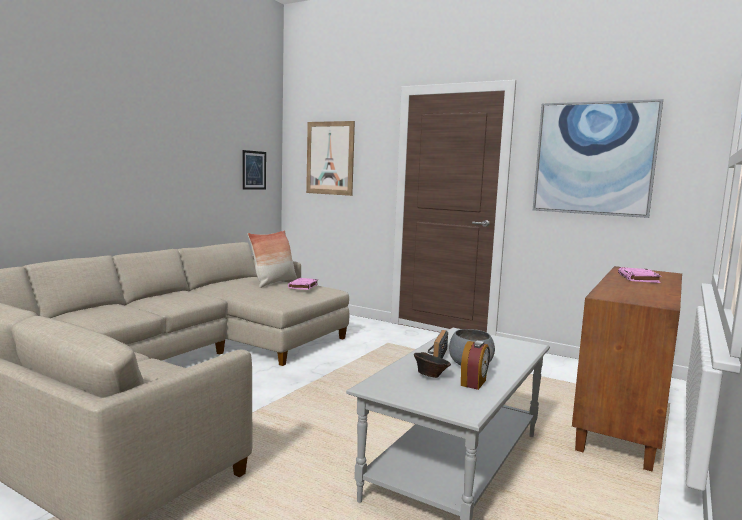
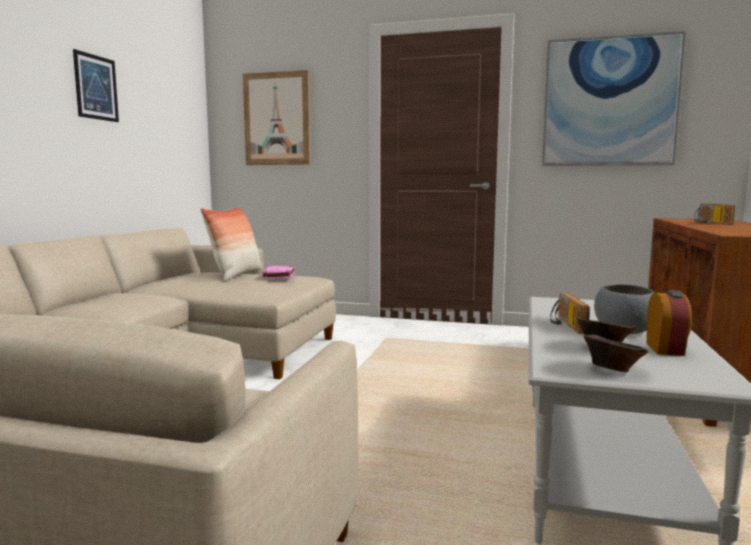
camera: 15 degrees left, 0 degrees up
picture [242,150,266,189] -> picture moved to [73,49,119,122]
pink book [618,267,661,283] -> radio [694,203,735,225]
none -> brown bowl [583,334,649,372]

